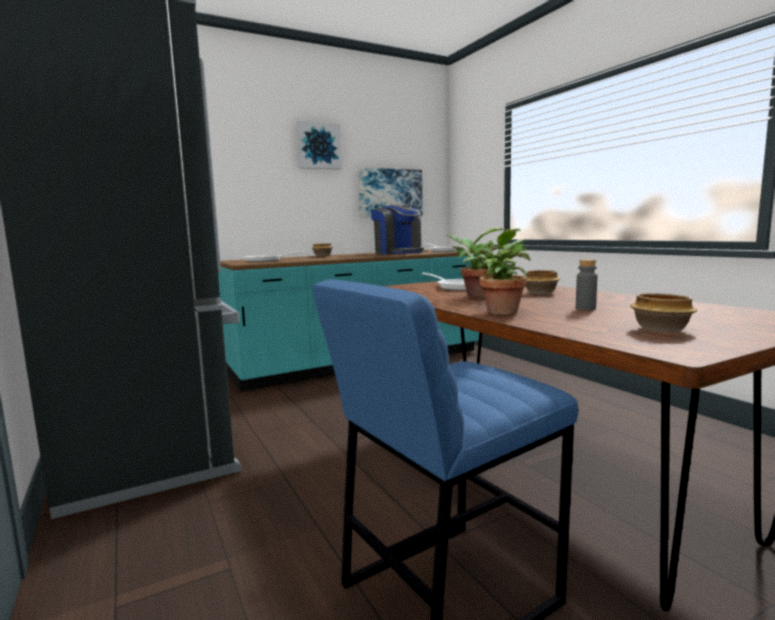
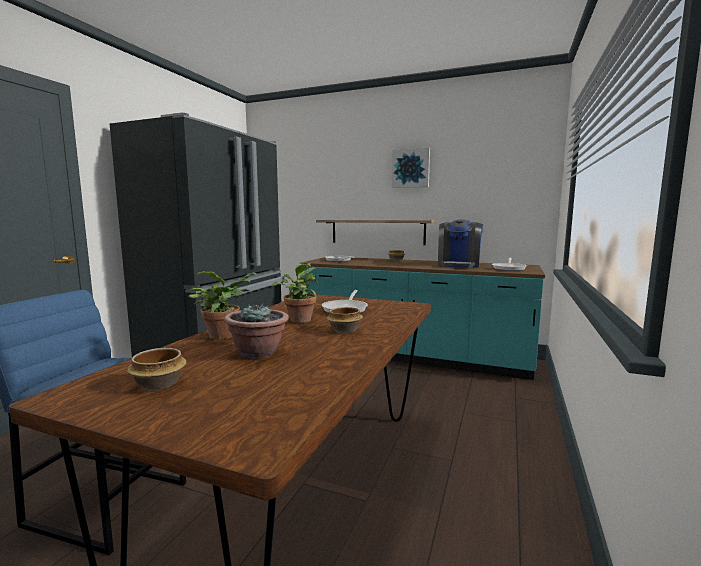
camera: 50 degrees right, 0 degrees up
picture [358,168,423,218] -> none
grey bottle [576,259,597,310] -> potted plant [224,304,289,359]
none -> shelf [316,220,436,245]

